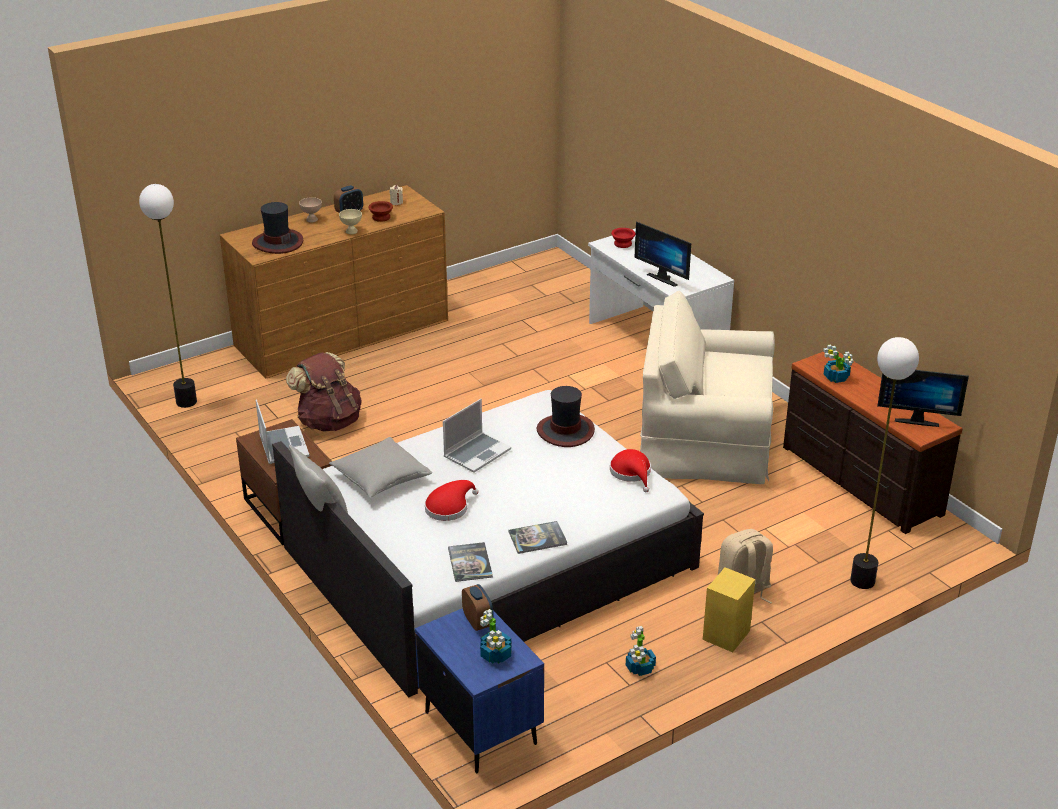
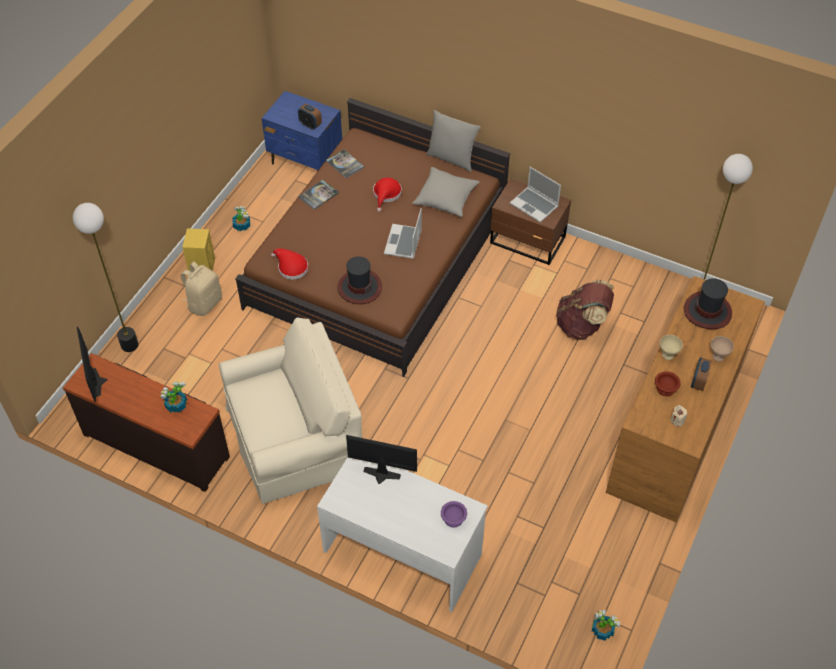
camera: 150 degrees right, 20 degrees up
white bed [272,390,704,698] -> brown bed [235,98,510,377]
potted plant [480,609,511,663] -> potted plant moved to [592,610,620,641]
red bowl [611,228,636,248] -> purple bowl [441,501,467,527]
monitor [877,370,969,427] -> monitor turned 90 degrees counterclockwise [77,327,108,402]

